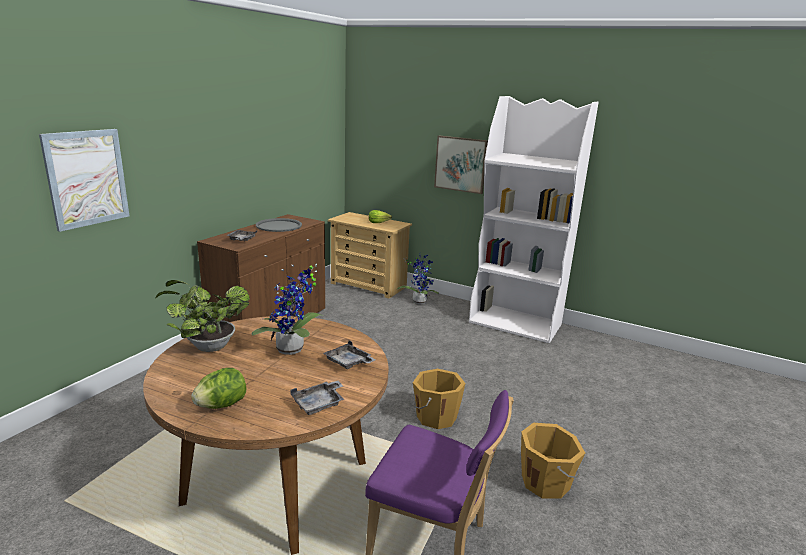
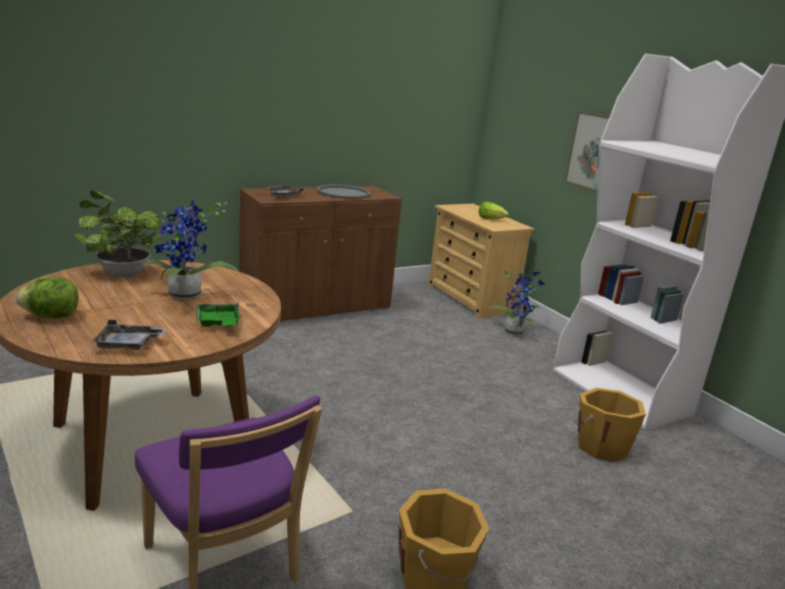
camera: 30 degrees right, 0 degrees up
picture [39,129,129,232] -> none
grey tray [323,341,375,369] -> green tray [196,303,240,327]
orange bucket [413,369,466,429] -> orange bucket moved to [574,388,646,462]

